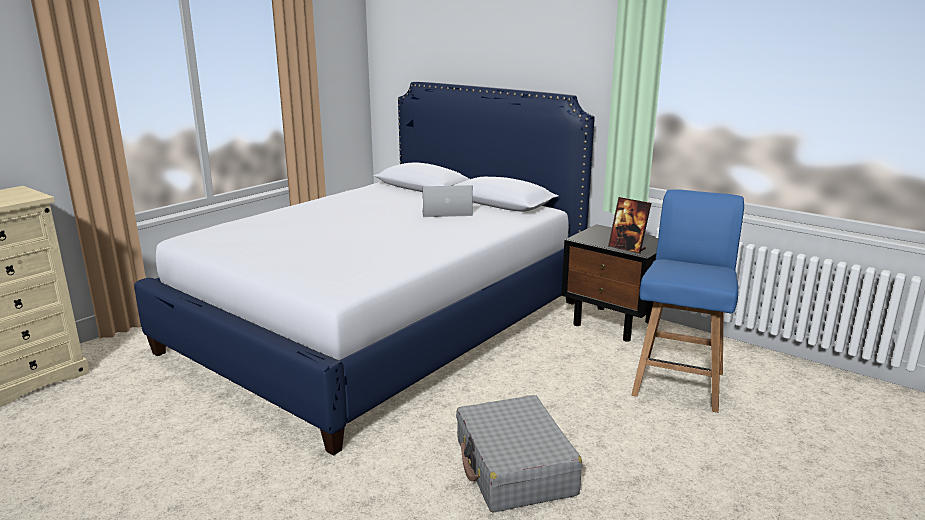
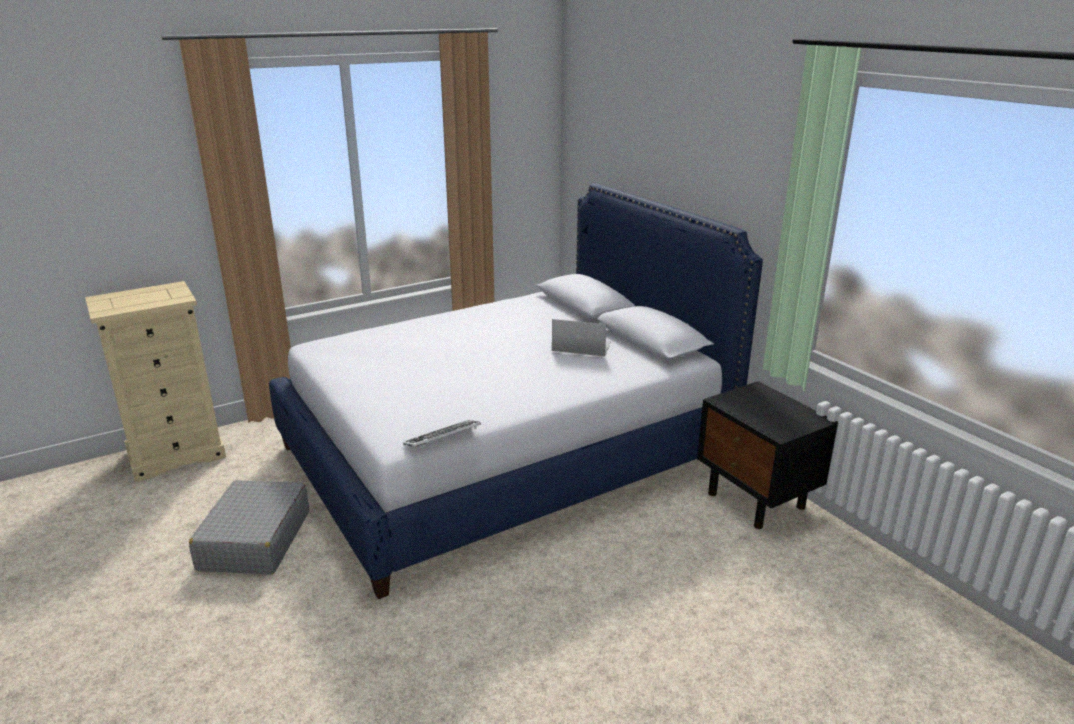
camera: 20 degrees right, 5 degrees up
grey suitcase [456,395,583,513] -> grey suitcase moved to [189,480,309,575]
picture frame [608,197,651,254] -> none
blue chair [631,189,744,413] -> none
none -> keyboard [403,420,481,447]

